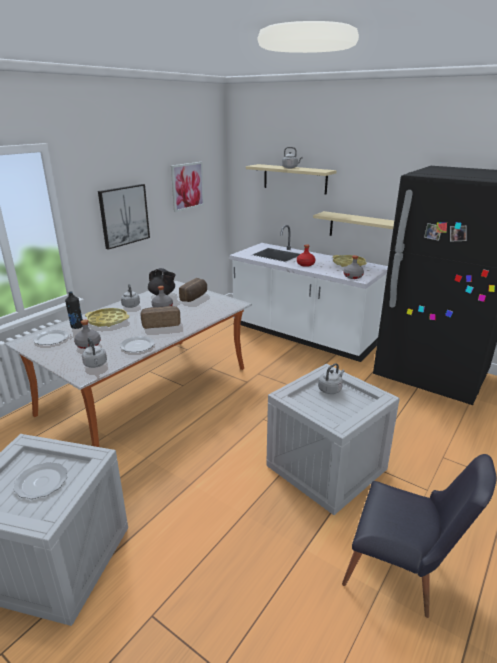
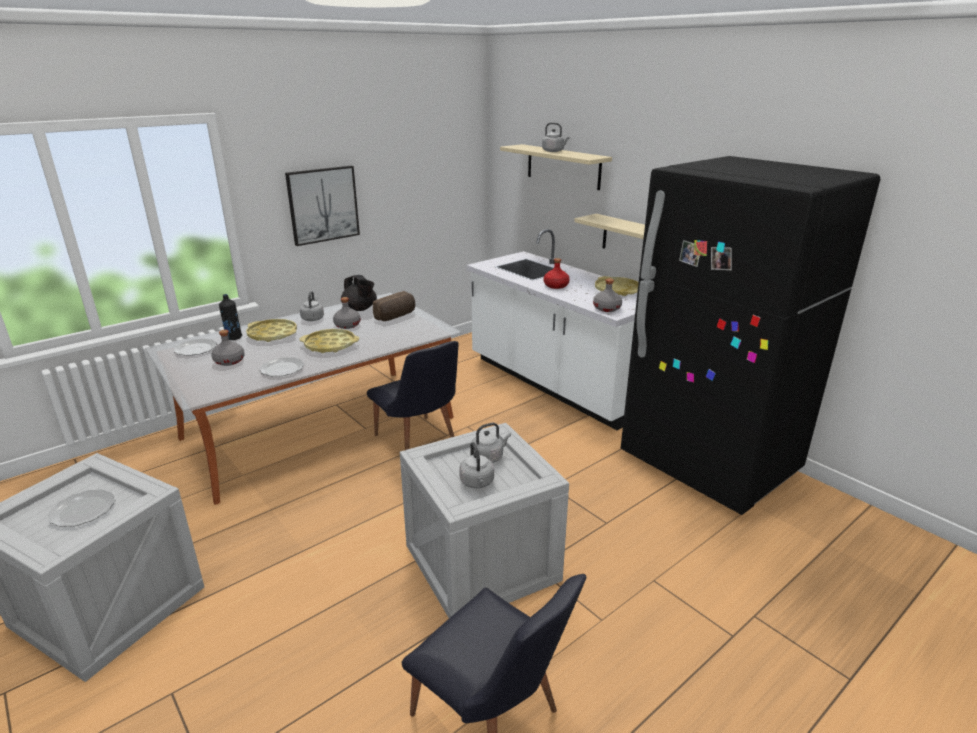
camera: 15 degrees right, 0 degrees up
grey kettle [82,337,107,368] -> grey kettle moved to [459,442,494,488]
bread [140,306,180,329] -> yellow tray [299,329,359,353]
picture [171,162,204,212] -> none
none -> black chair [367,341,459,450]

